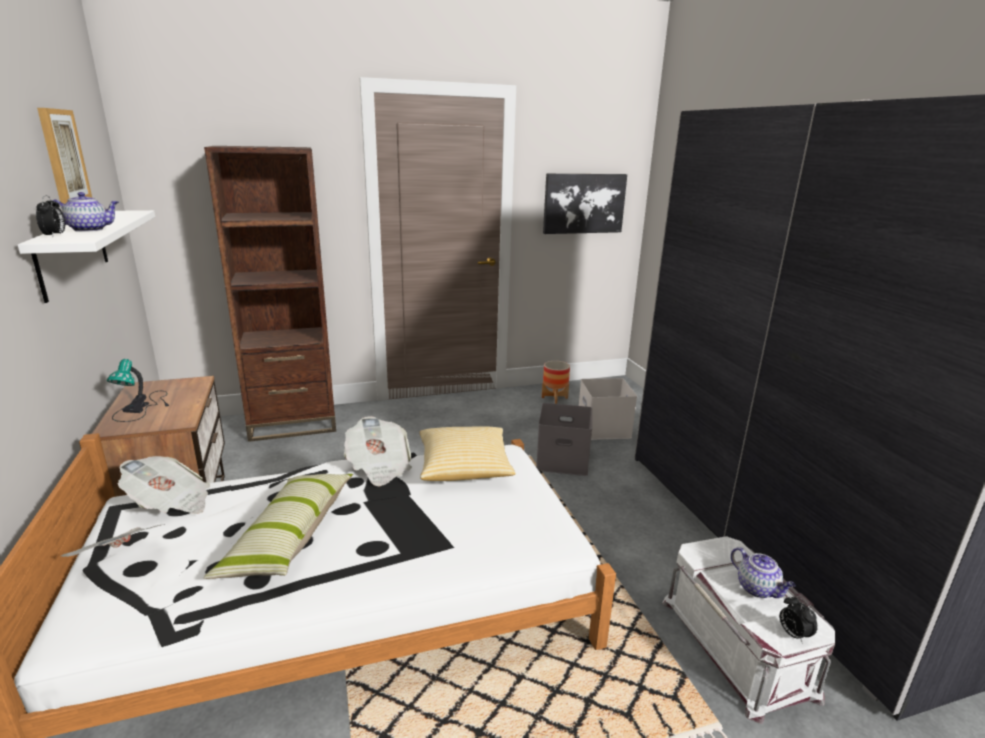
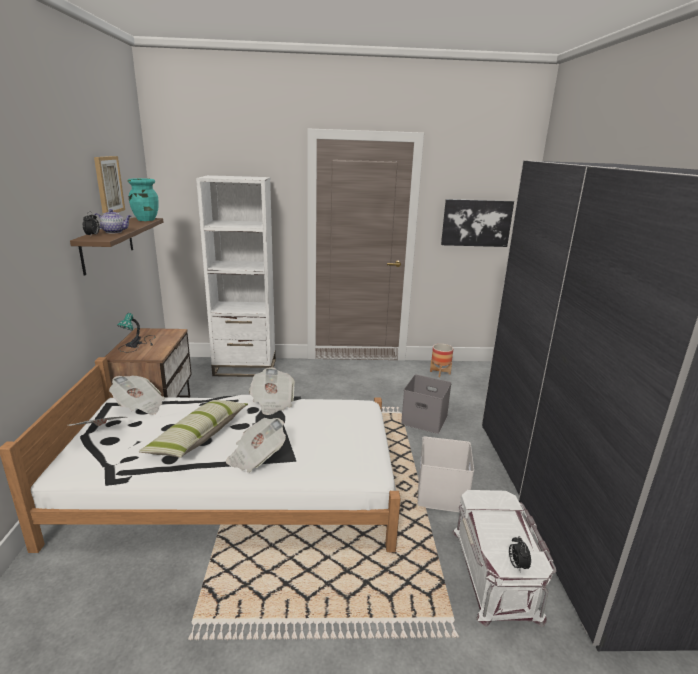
camera: 15 degrees right, 0 degrees up
white shelf [18,210,155,303] -> brown shelf [70,217,163,275]
brown bookcase [204,146,336,442] -> white bookcase [196,175,276,377]
pillow [419,426,516,481] -> none
white storage box [579,378,637,440] -> white storage box moved to [418,437,474,512]
teapot [731,547,796,598] -> none
none -> turquoise vase [127,178,159,221]
none -> newspaper [226,418,286,473]

